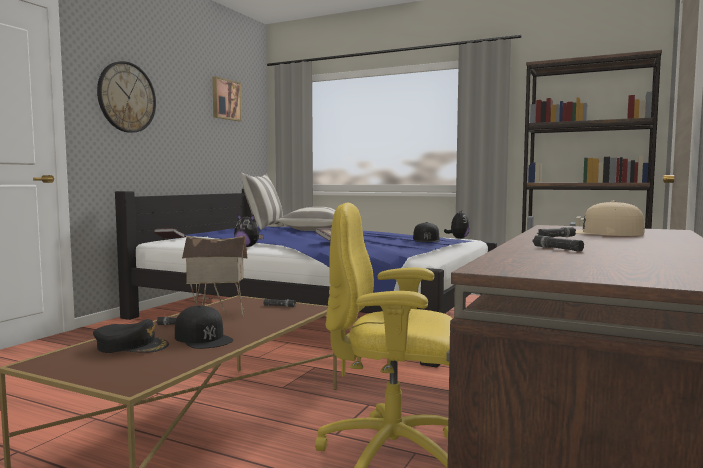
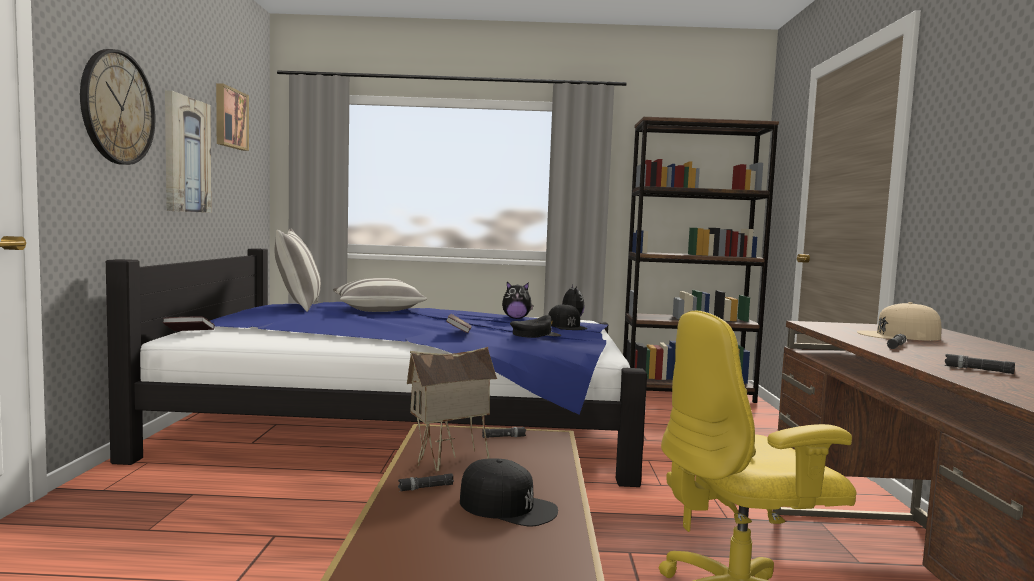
camera: 25 degrees left, 0 degrees up
black cap [93,319,169,353] -> black cap moved to [510,315,561,338]
plush toy [234,214,264,247] -> plush toy moved to [502,282,534,319]
none -> picture [165,90,211,213]

